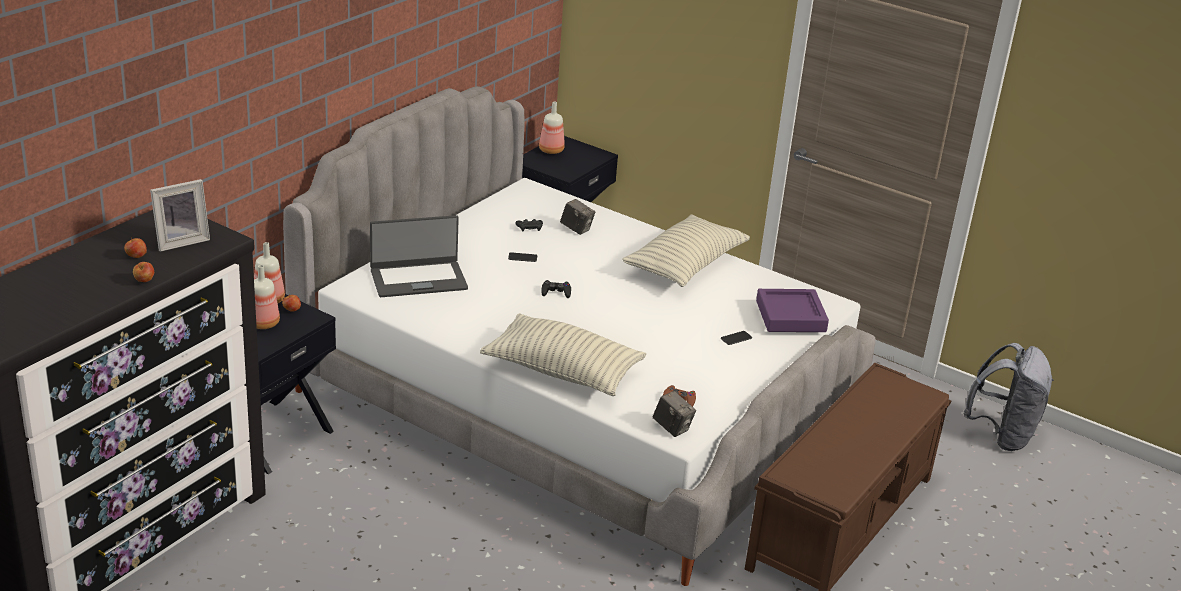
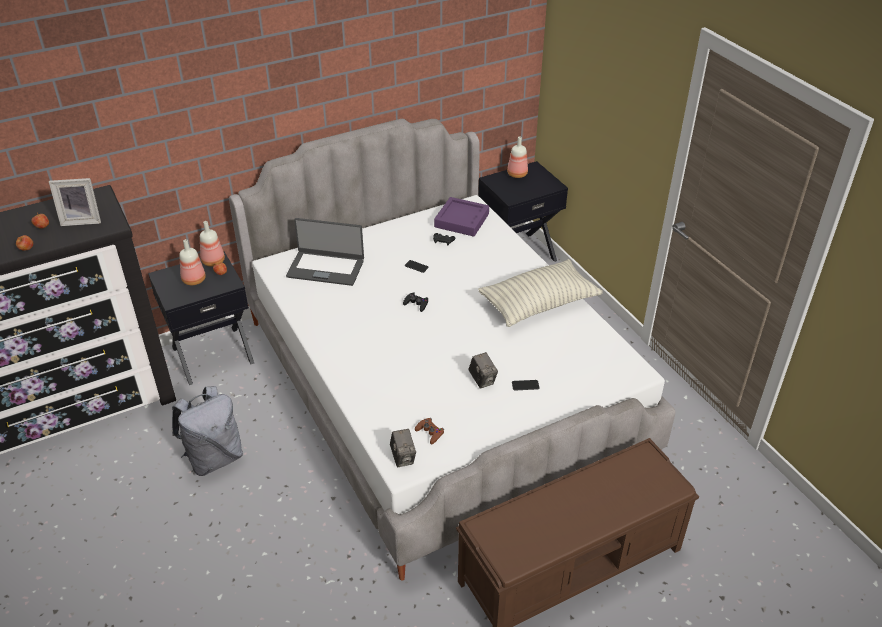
camera: 30 degrees right, 10 degrees up
pillow [480,313,646,396] -> none
camera [560,199,595,235] -> camera moved to [469,352,498,389]
purple tray [756,289,829,332] -> purple tray moved to [434,197,489,237]
grey backpack [964,343,1054,451] -> grey backpack moved to [172,386,243,476]

